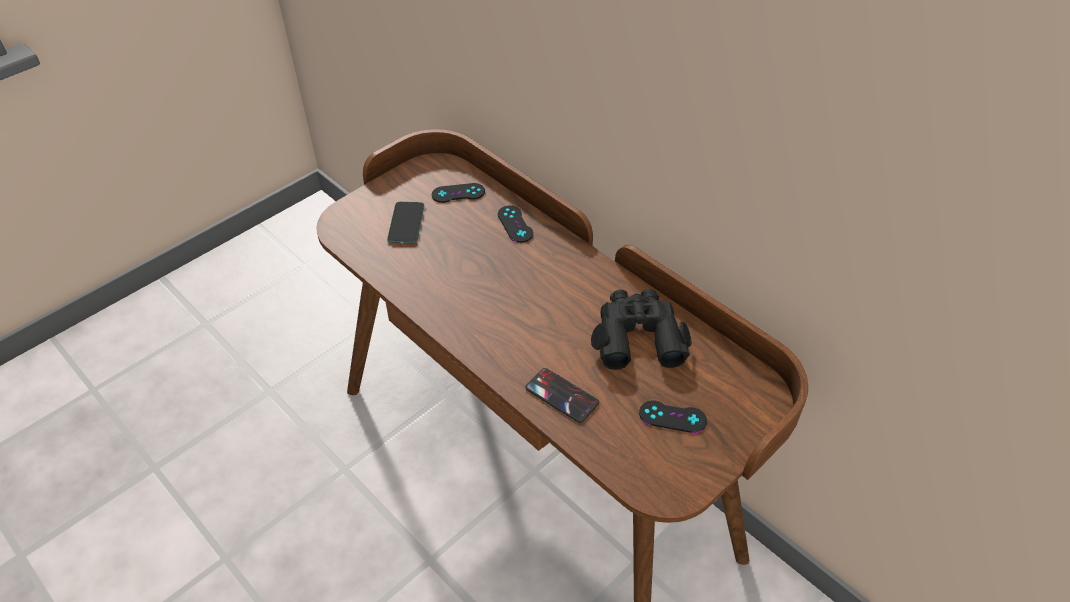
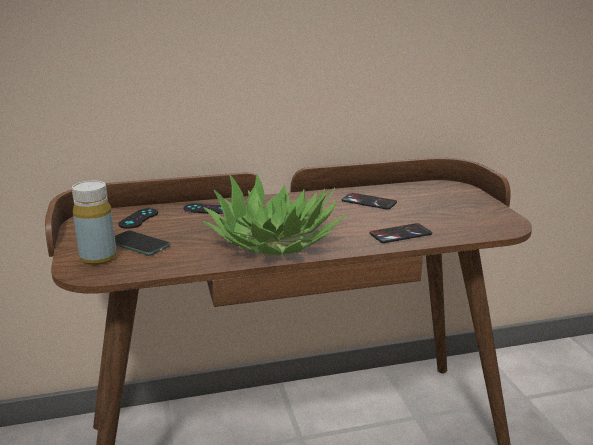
camera: 60 degrees left, 25 degrees down
black binoculars [591,289,691,370] -> phone [342,193,397,210]
black game controller [639,401,707,433] -> none
none -> yellow bottle [72,181,117,265]
none -> potted plant [203,174,346,255]

